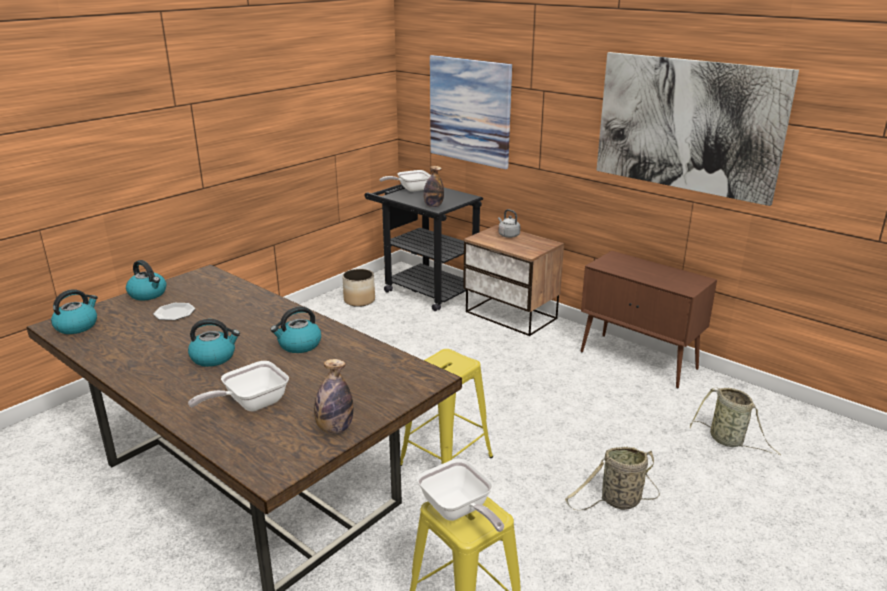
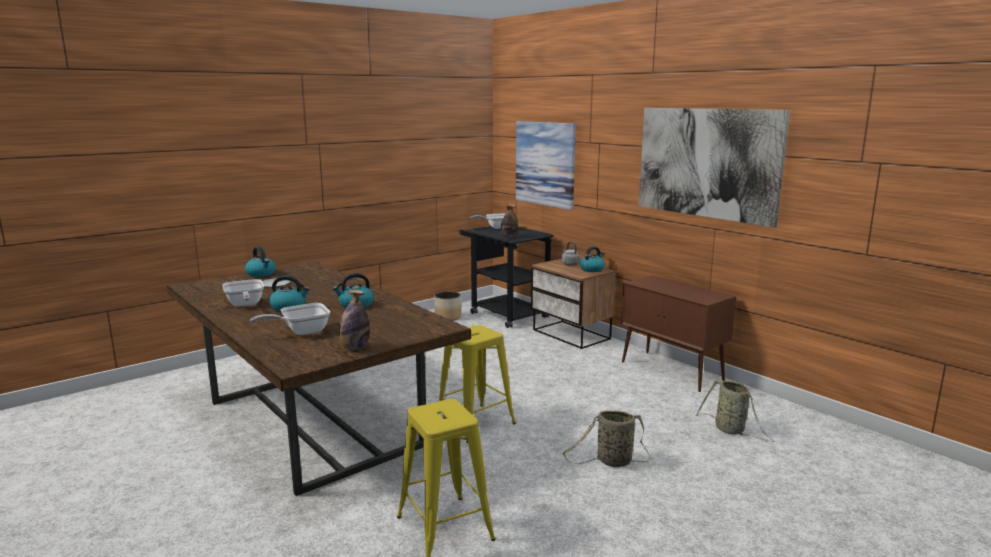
camera: 10 degrees right, 10 degrees down
kettle [51,289,98,334] -> kettle moved to [580,246,605,272]
frying pan [417,459,504,532] -> frying pan moved to [223,279,264,307]

